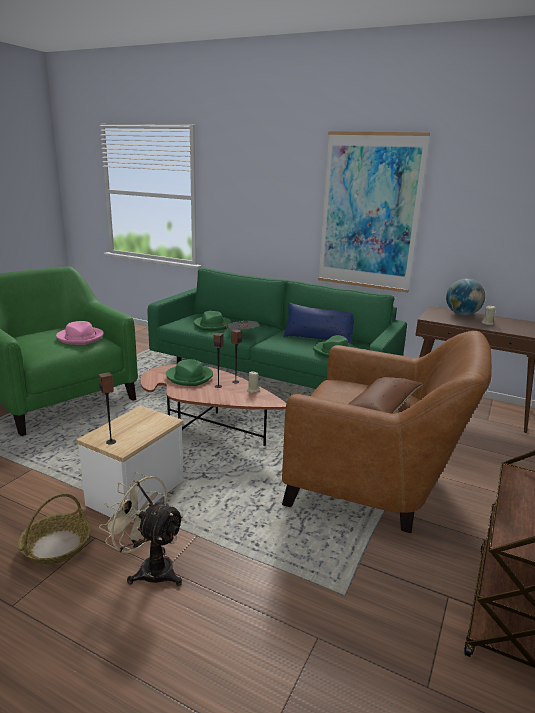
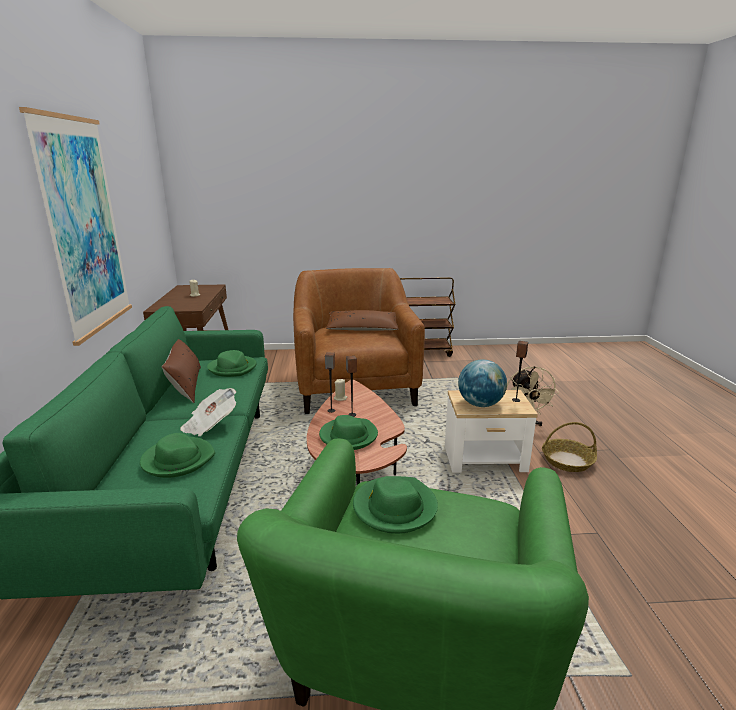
camera: 120 degrees left, 0 degrees up
pink hat [56,321,104,345] -> green hat [353,476,438,534]
blue pillow [283,303,354,344] -> brown pillow [161,339,201,403]
globe [446,279,485,315] -> globe moved to [458,359,507,407]

